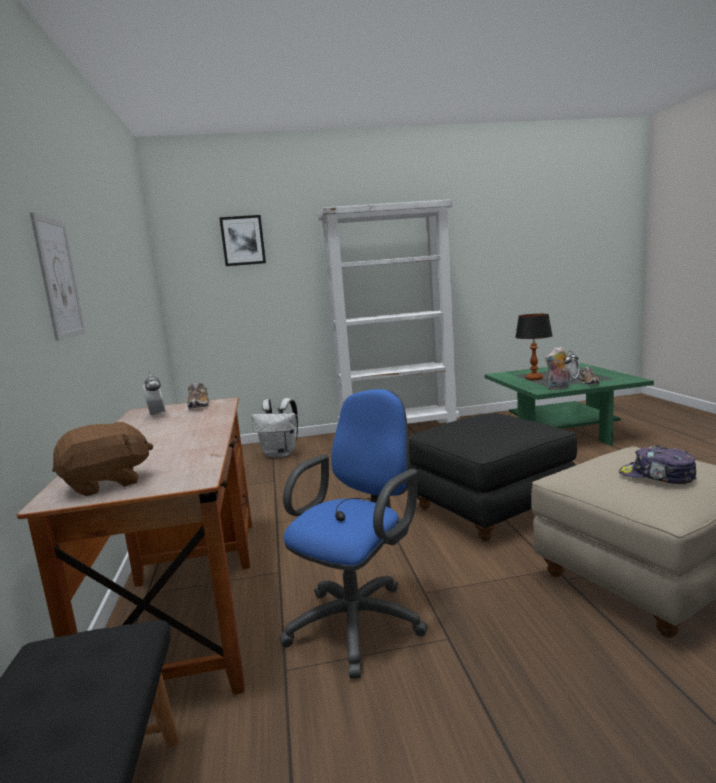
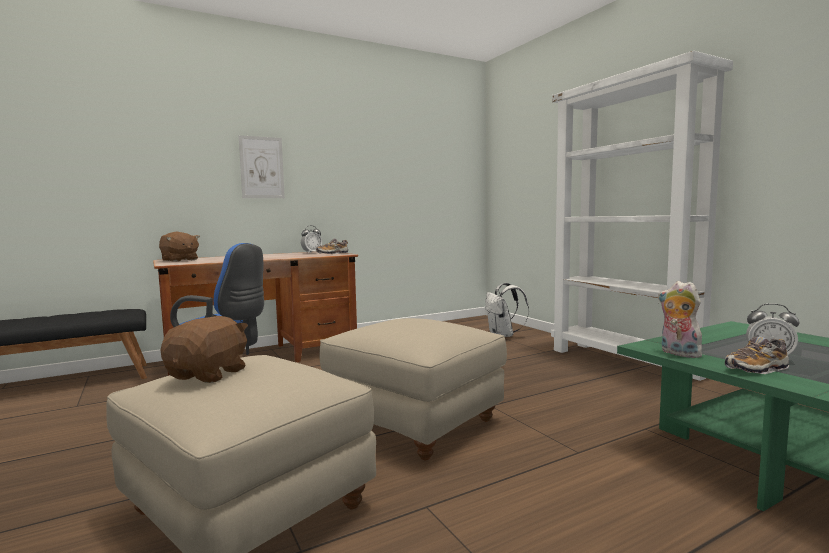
camera: 70 degrees right, 5 degrees down
picture [219,215,266,266] -> none
black ottoman [409,413,577,542] -> beige ottoman [319,318,507,461]
table lamp [515,314,553,380] -> none
cap [619,445,697,484] -> brown plush toy [161,316,248,383]

